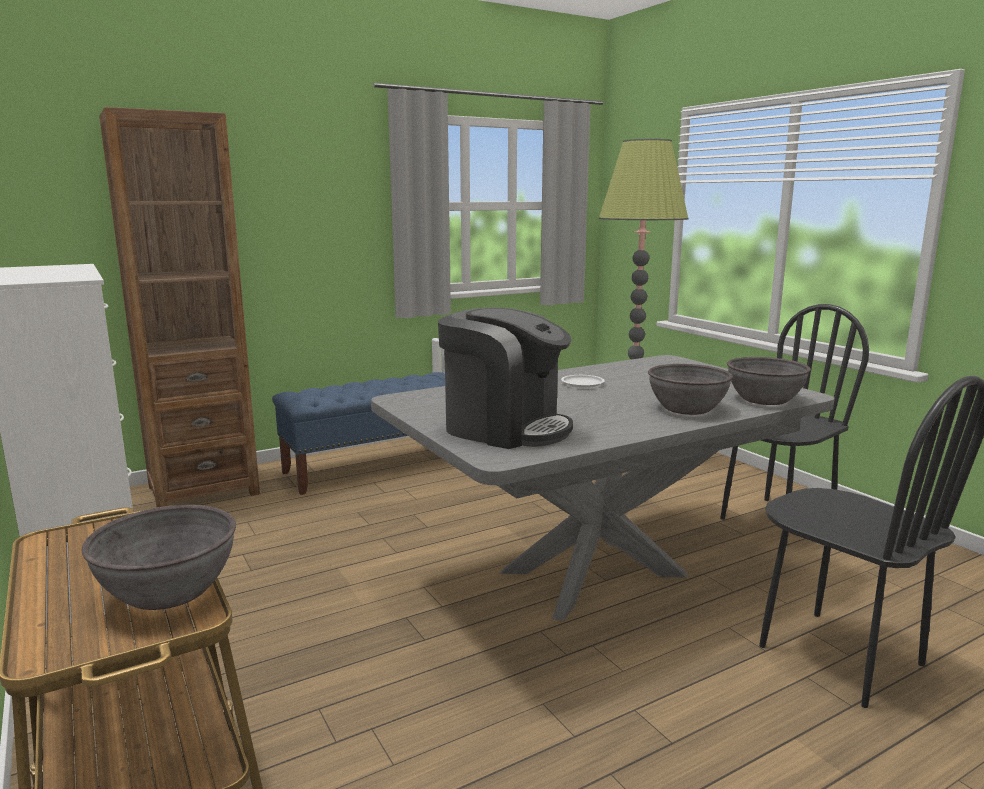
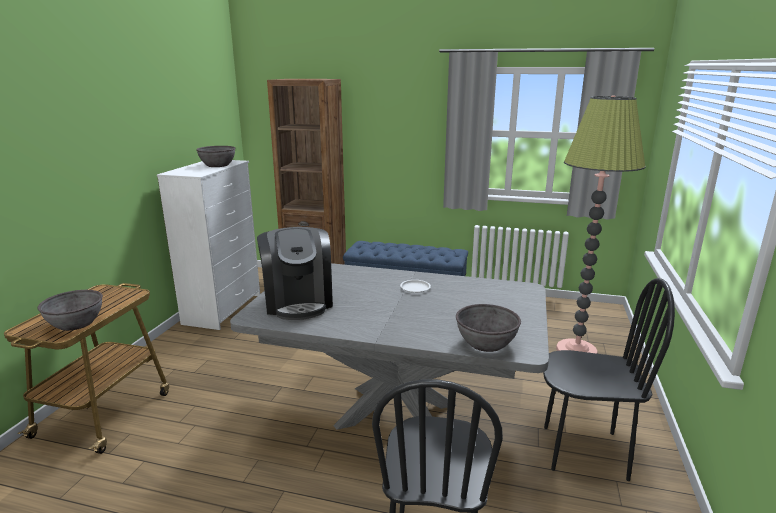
camera: 45 degrees right, 5 degrees up
grey bowl [648,364,733,415] -> grey bowl moved to [196,146,236,167]

